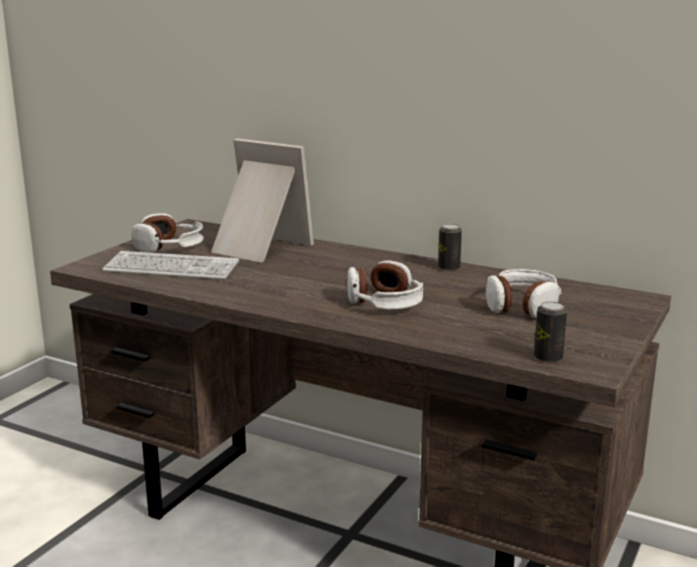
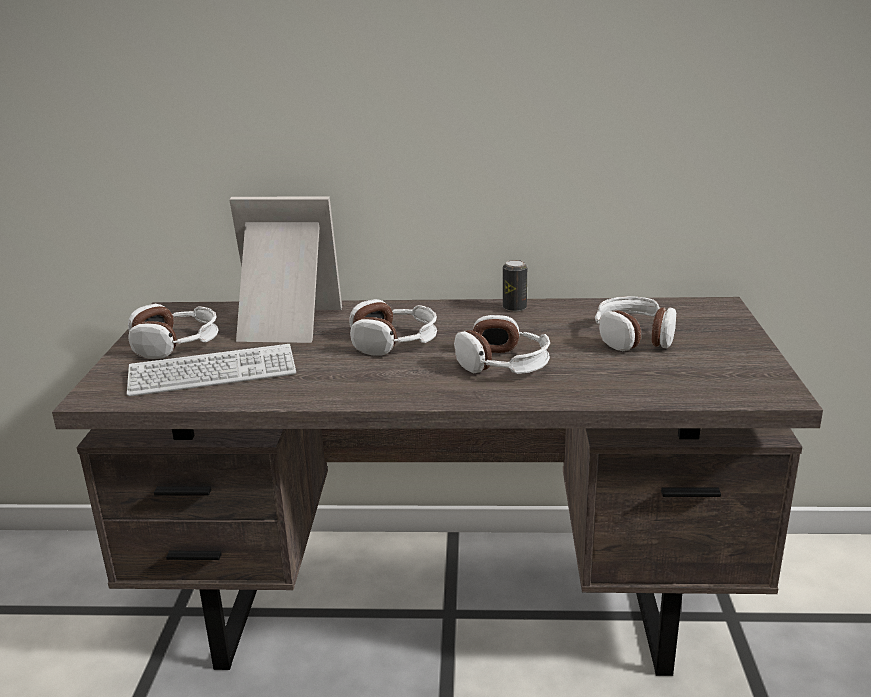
camera: 25 degrees left, 5 degrees up
can [534,301,567,363] -> none
none -> headphones [349,299,437,355]

